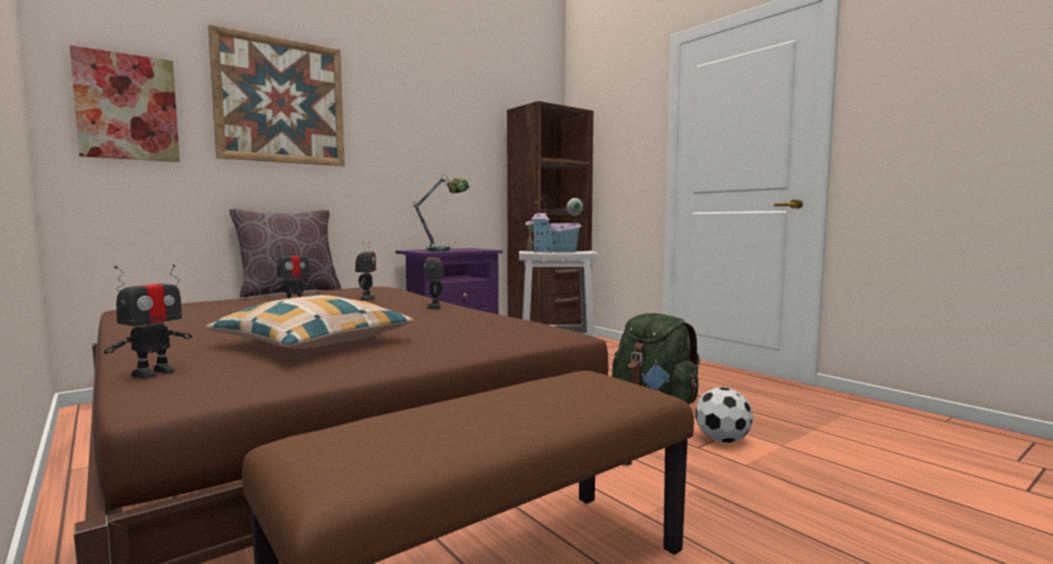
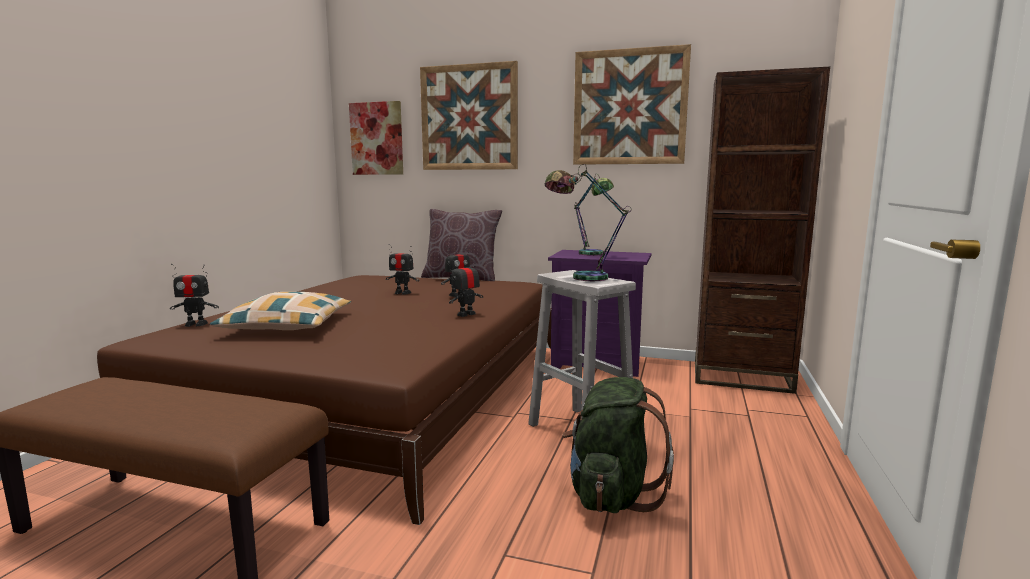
camera: 55 degrees right, 5 degrees up
toy house [525,195,583,252] -> table lamp [544,164,631,281]
football [695,387,753,443] -> none
none -> picture [573,44,691,165]

